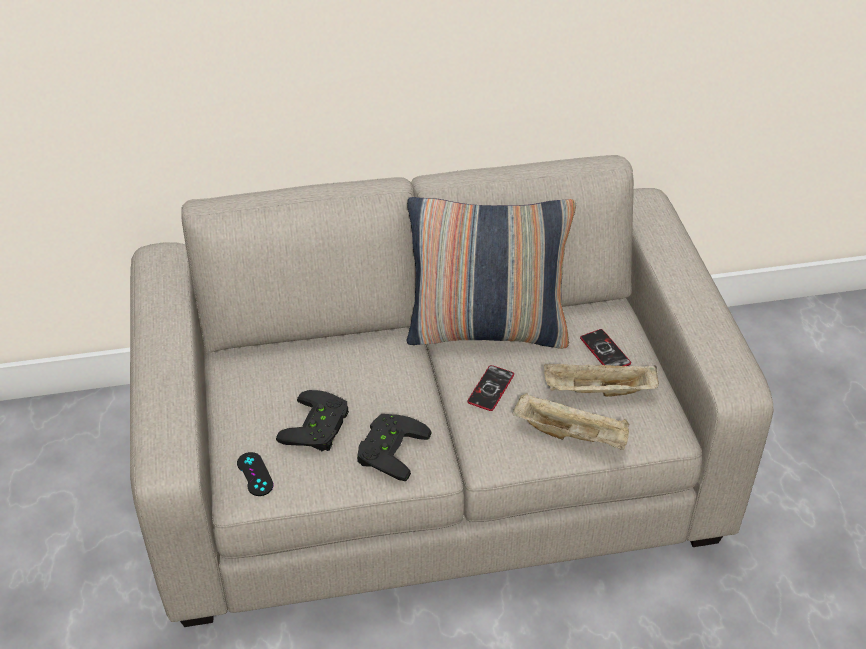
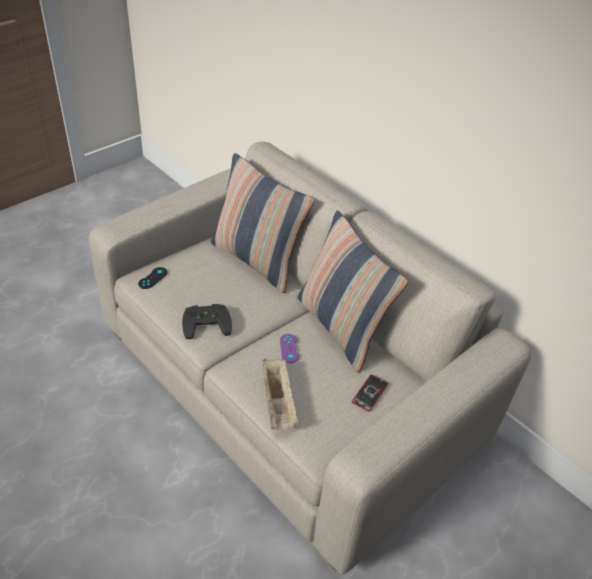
camera: 55 degrees right, 0 degrees up
black game controller [276,390,349,451] -> none
phone [467,365,514,411] -> purple game controller [280,334,299,363]
beige tray [544,363,659,396] -> none
none -> pillow [211,153,314,293]

